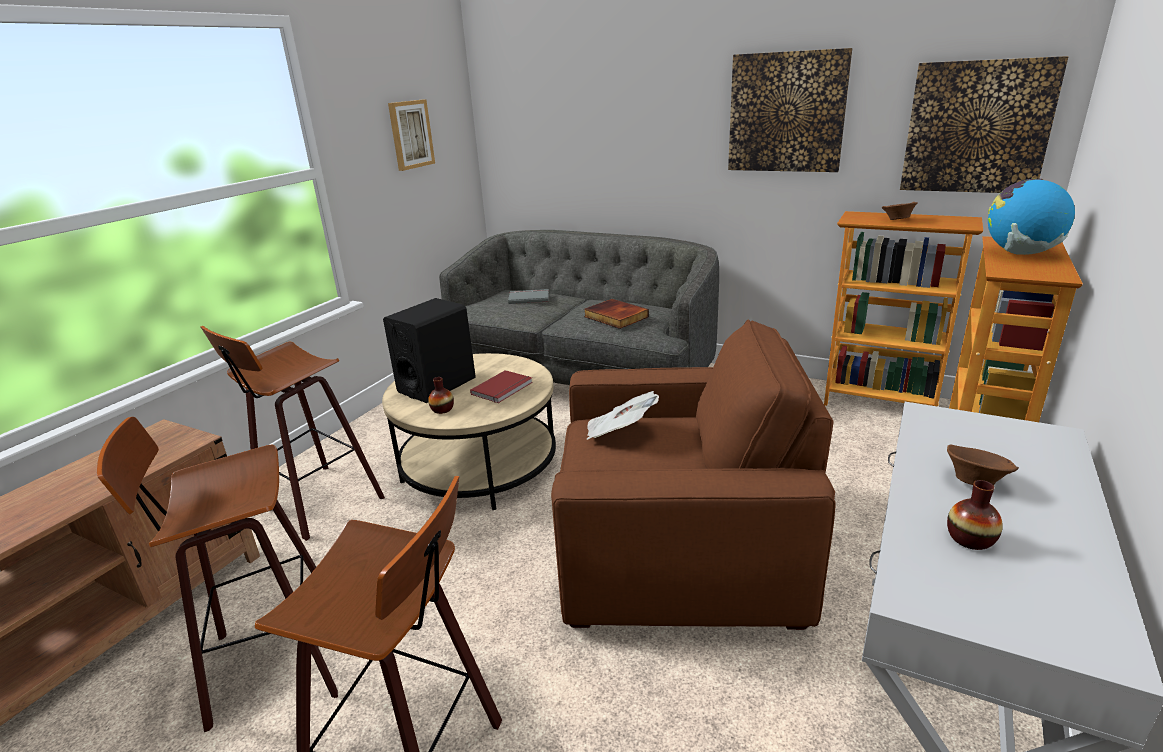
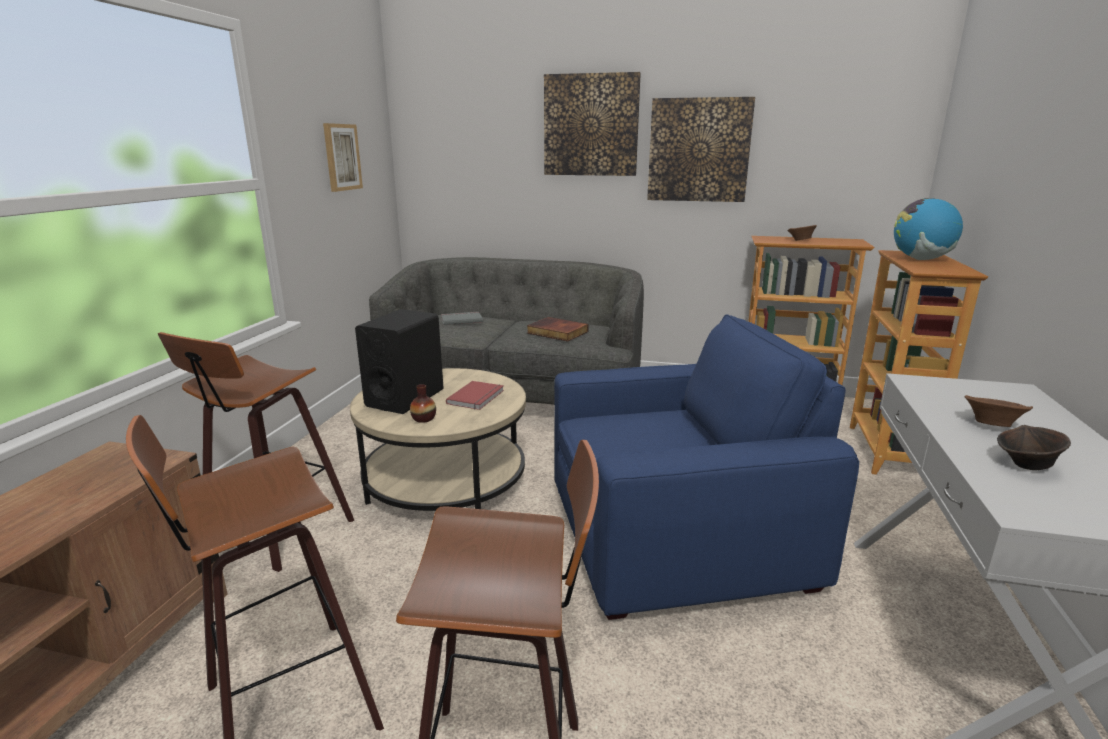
camera: 15 degrees left, 5 degrees down
brown armchair [551,320,836,630] -> blue armchair [554,314,859,620]
newspaper [587,391,659,440] -> none
picture [900,56,1068,193] -> picture moved to [544,72,641,176]
vase [947,480,1003,550] -> brown bowl [997,425,1071,470]

